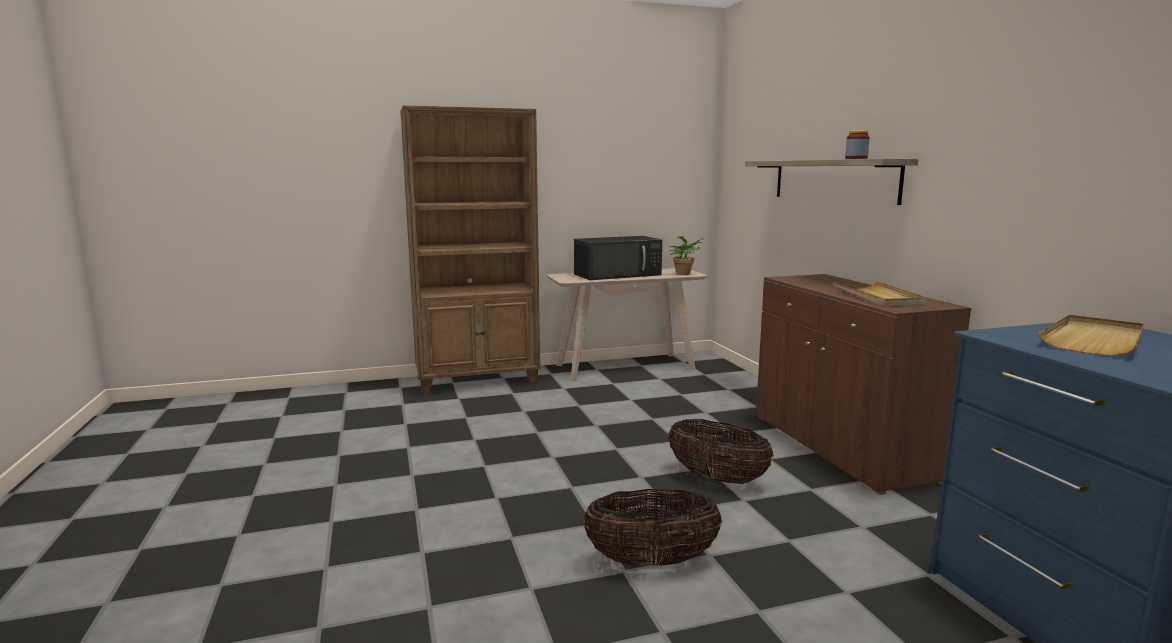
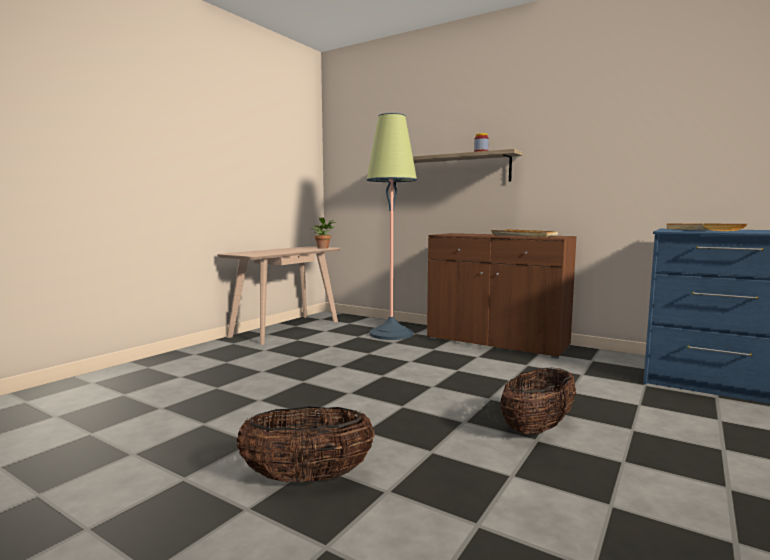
camera: 40 degrees left, 5 degrees down
brown bookcase [400,105,540,394] -> none
black microwave [574,236,662,280] -> none
basket [668,419,774,484] -> basket moved to [237,407,374,483]
none -> floor lamp [367,113,417,340]

